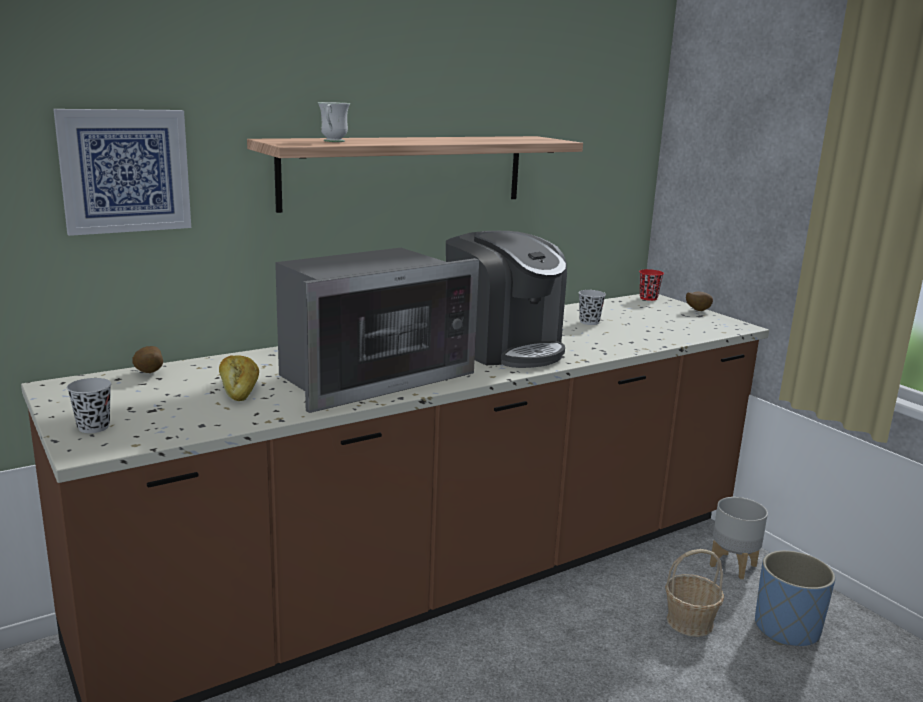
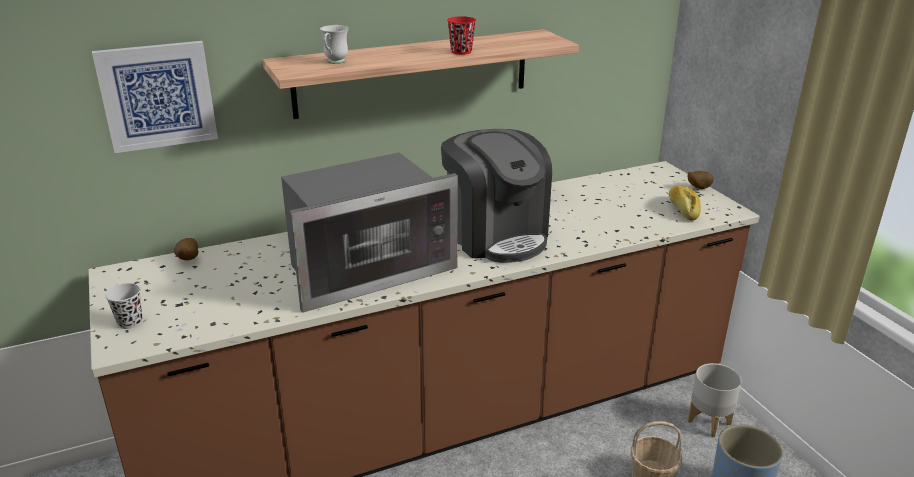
camera: 10 degrees right, 10 degrees up
bread [219,355,259,401] -> bread moved to [669,185,701,221]
black cup [578,290,606,325] -> none
red cup [639,269,664,301] -> red cup moved to [447,16,476,55]

